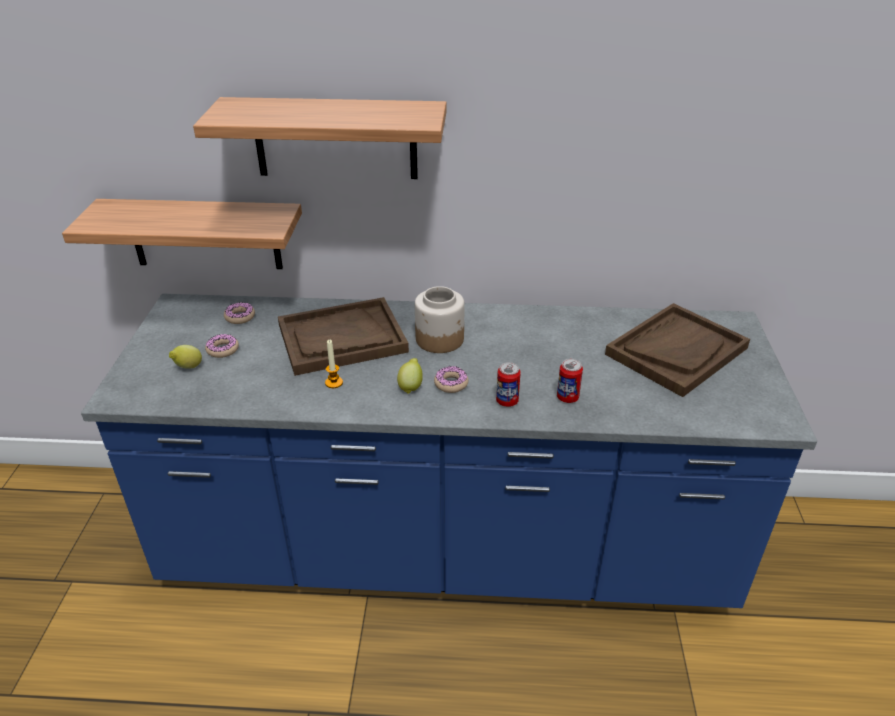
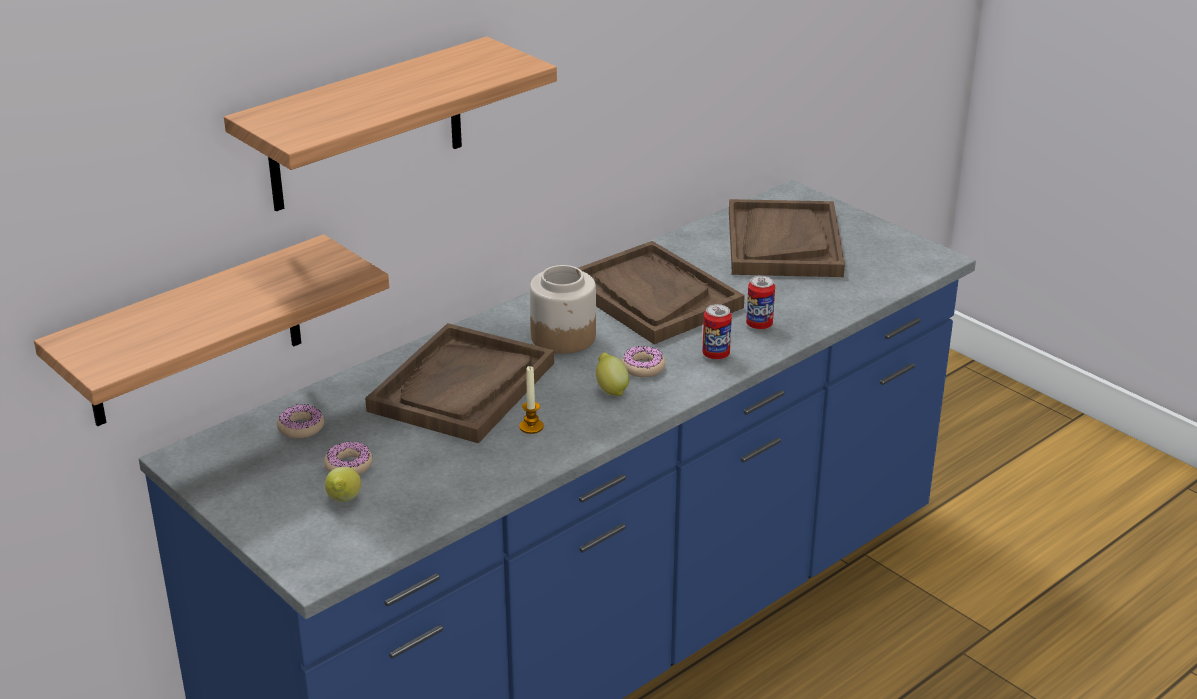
camera: 45 degrees left, 5 degrees down
none -> brown tray [579,241,745,344]

